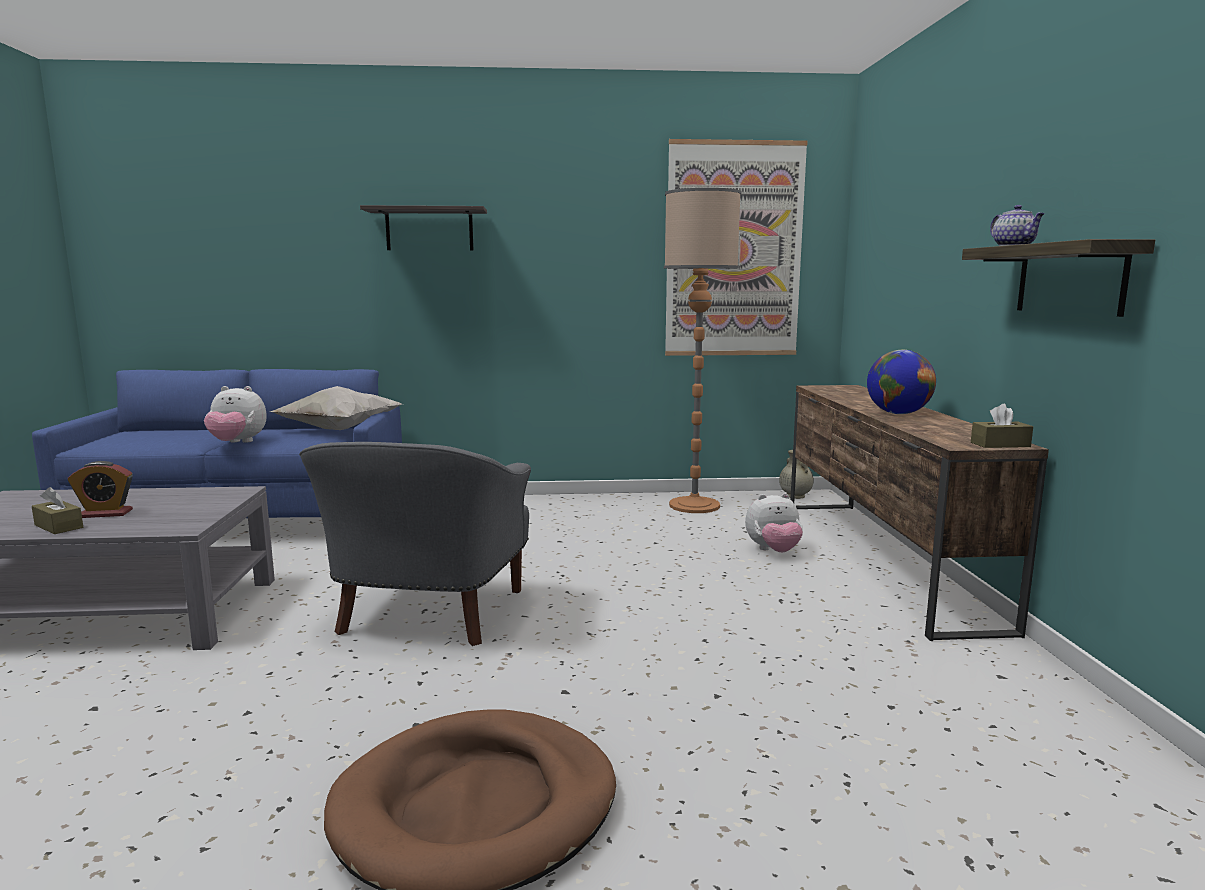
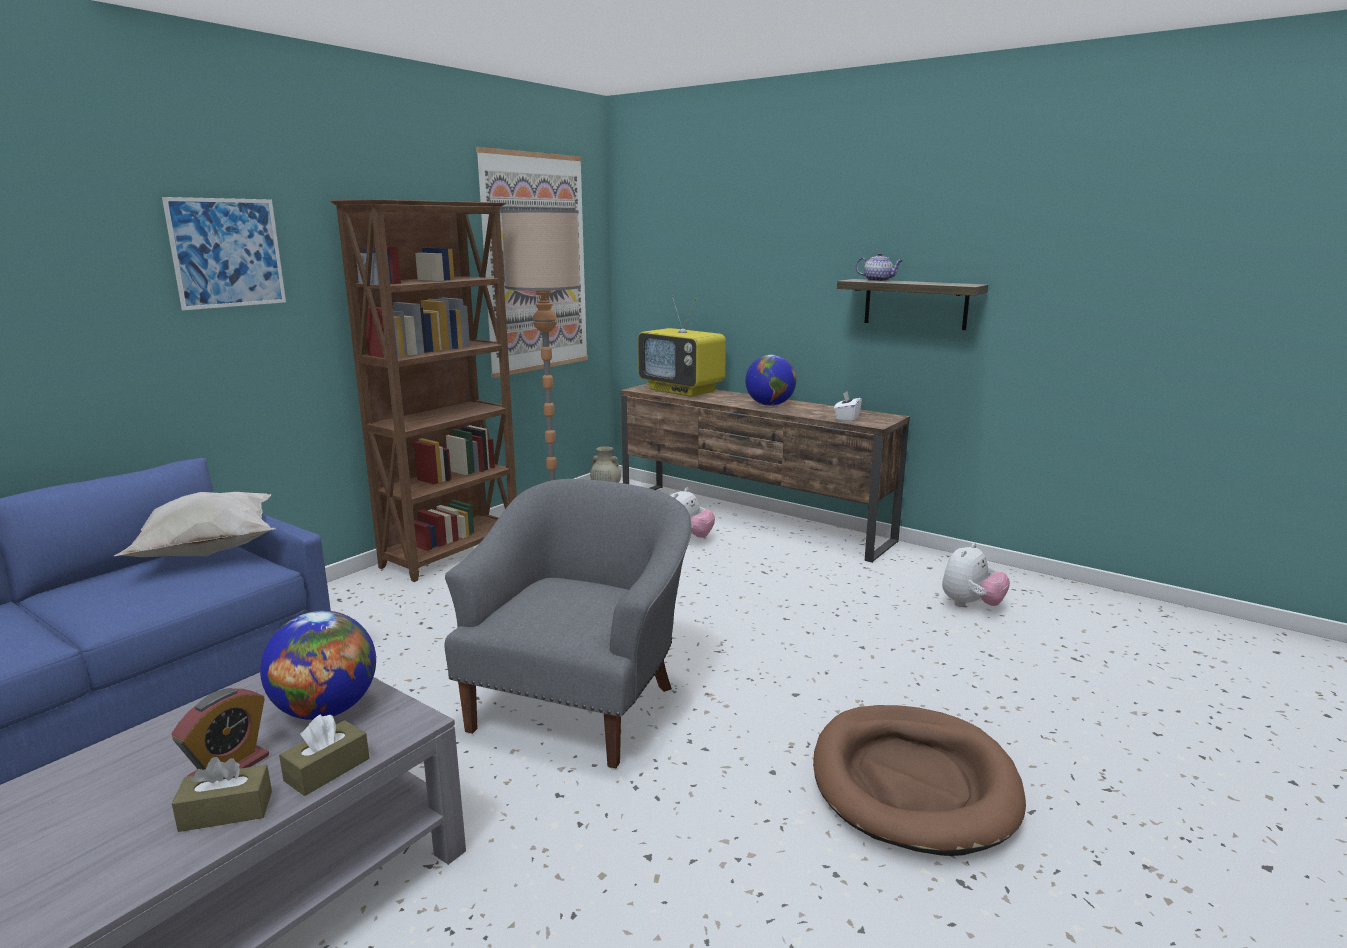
camera: 50 degrees left, 5 degrees up
plush toy [204,386,267,443] -> plush toy moved to [942,543,1010,607]
grey armchair [299,442,531,646] -> grey armchair turned 120 degrees counterclockwise [444,479,691,768]
shelf [360,205,487,251] -> picture [162,197,286,310]
brown tissue box [971,404,1033,448] -> brown tissue box moved to [279,715,369,796]
none -> globe [260,611,376,720]
none -> brown bookcase [331,199,517,582]
none -> television [638,296,726,397]
none -> white tissue box [834,391,862,422]

